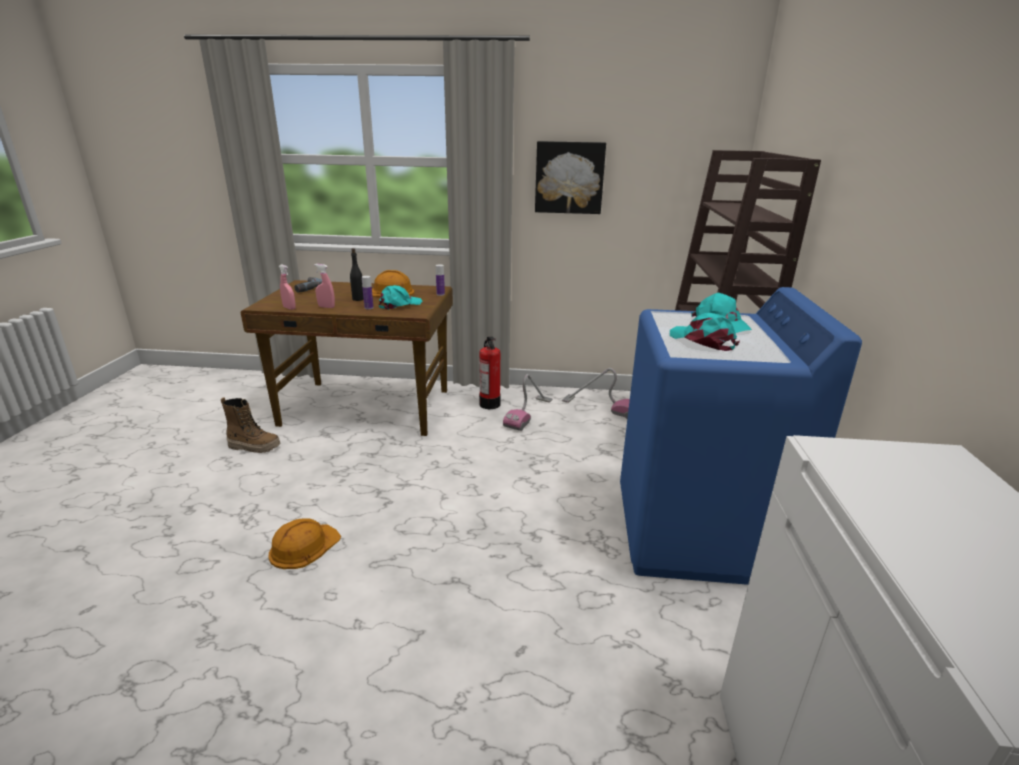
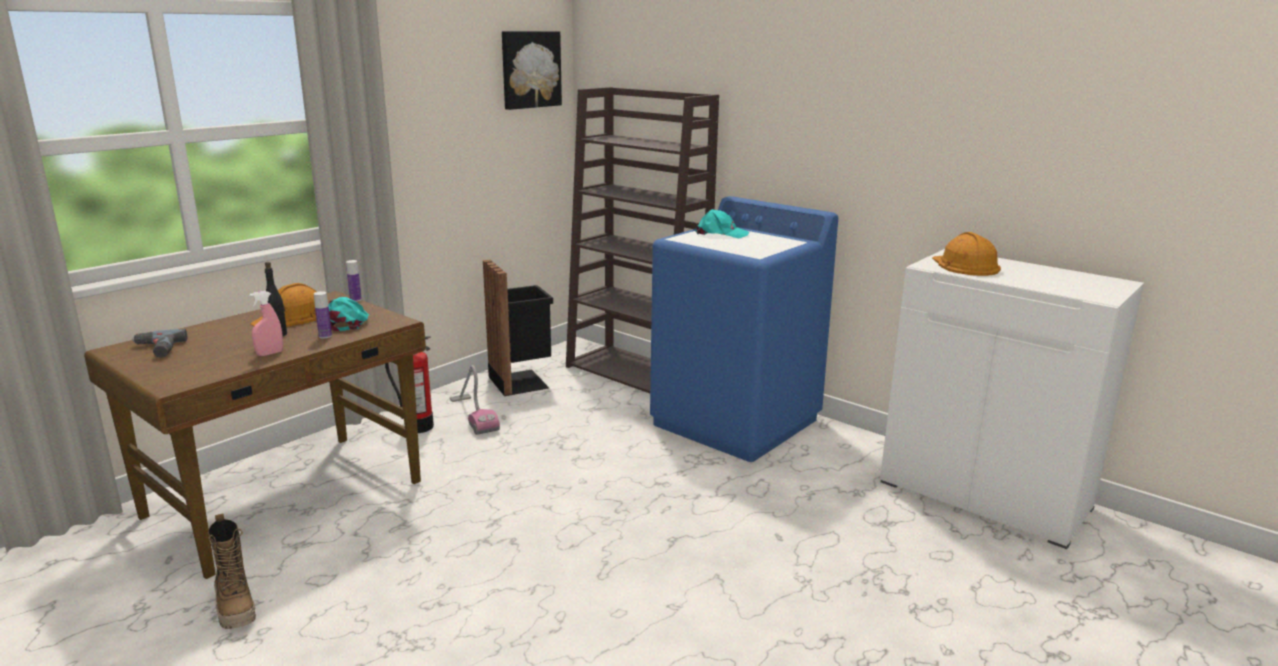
camera: 55 degrees left, 5 degrees down
boot [221,397,281,453] -> boot turned 105 degrees clockwise [208,514,256,629]
orange hard hat [268,519,341,569] -> orange hard hat moved to [932,232,1001,276]
pink spray bottle [279,264,296,310] -> none
picture [535,141,606,214] -> picture moved to [502,31,562,110]
vacuum cleaner [562,368,630,419] -> black trash can [483,260,553,396]
turquoise cap [670,313,740,351] -> none

